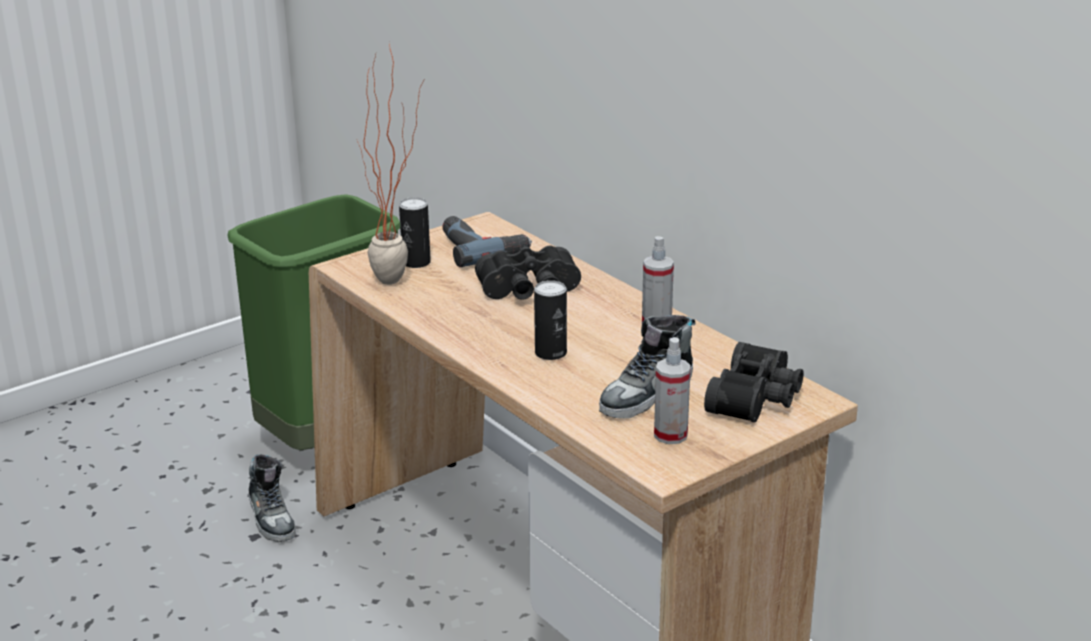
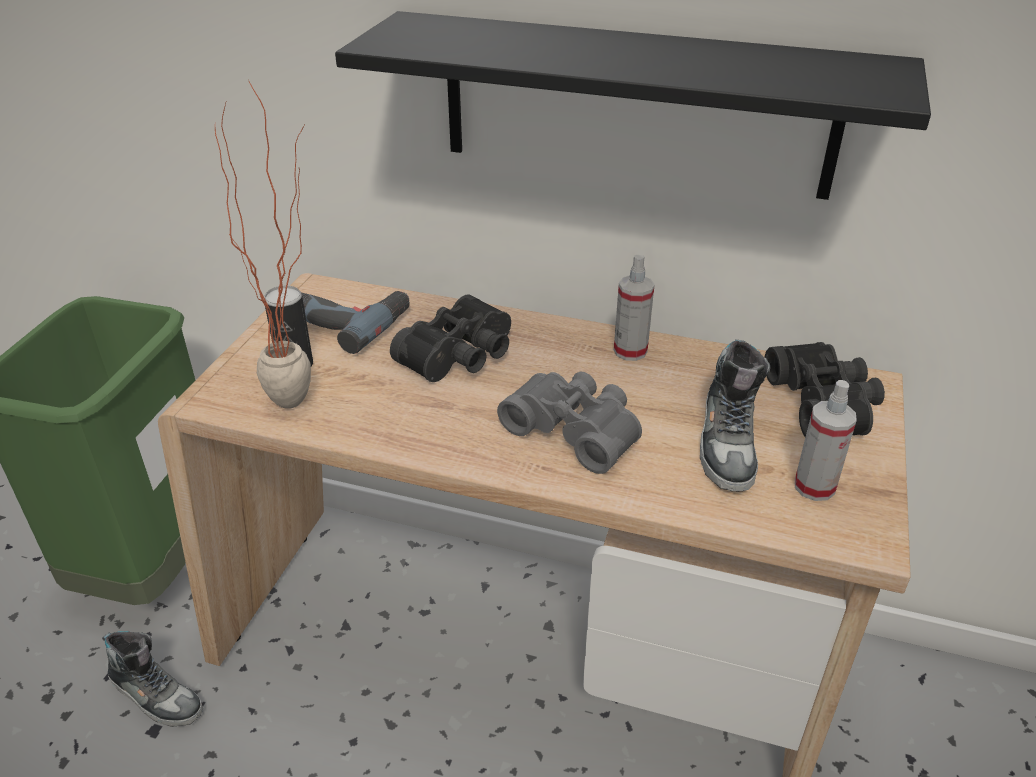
camera: 35 degrees left, 10 degrees up
can [534,280,567,360] -> grey binoculars [497,372,642,474]
none -> black shelf [335,11,931,200]

